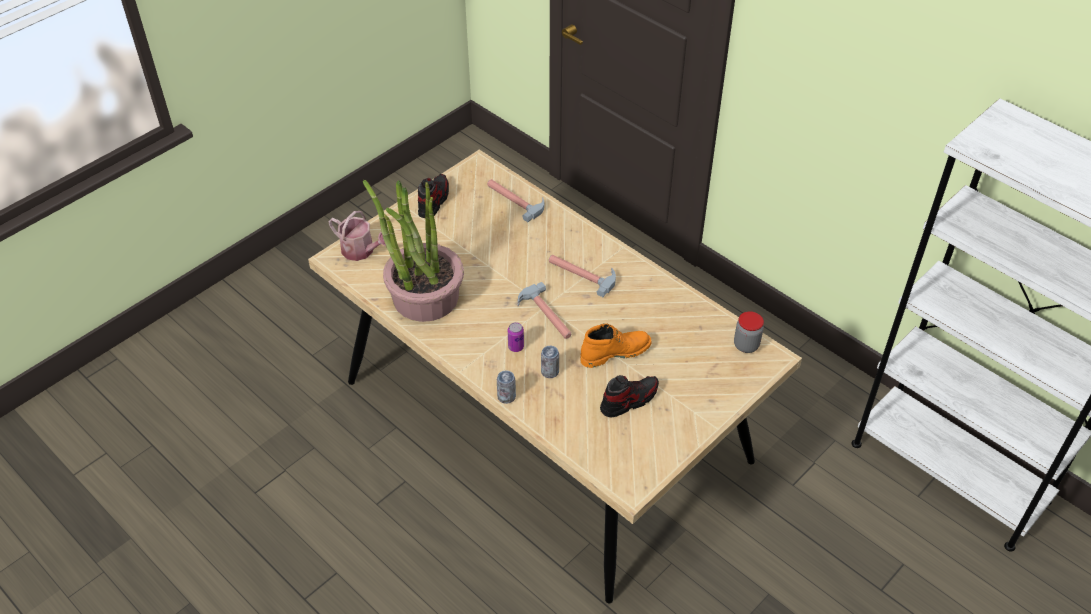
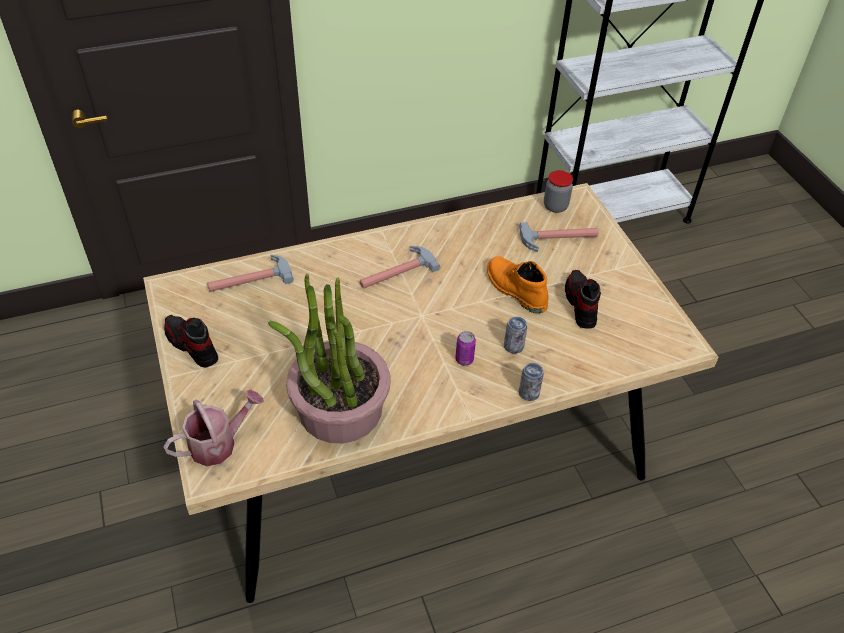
camera: 65 degrees left, 0 degrees up
hammer [518,282,571,339] -> hammer moved to [519,222,599,252]
orange boot [580,323,651,368] -> orange boot turned 45 degrees counterclockwise [487,256,548,313]

